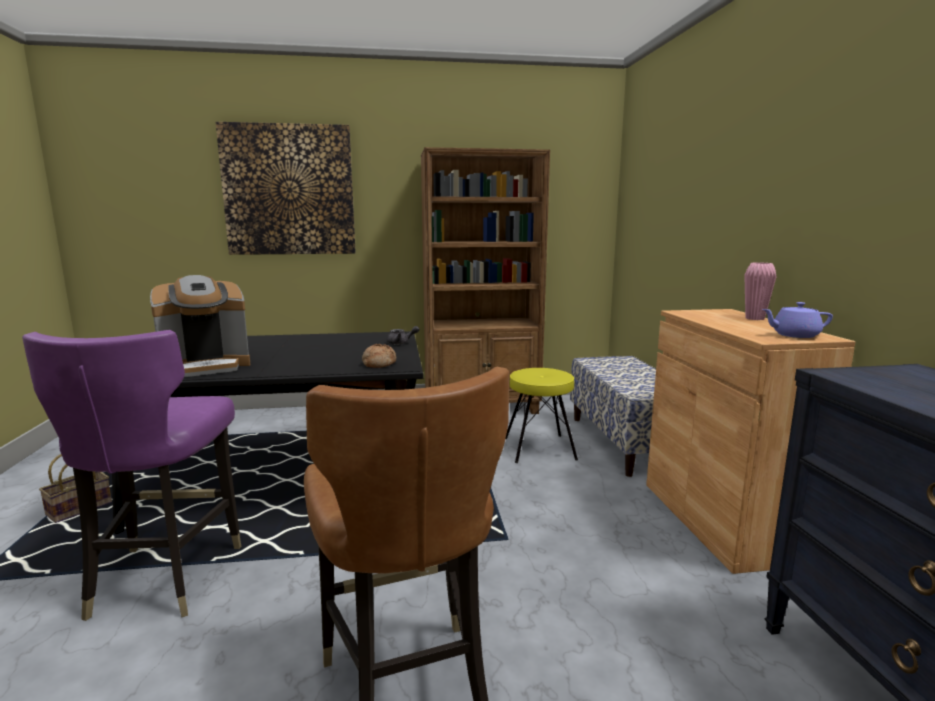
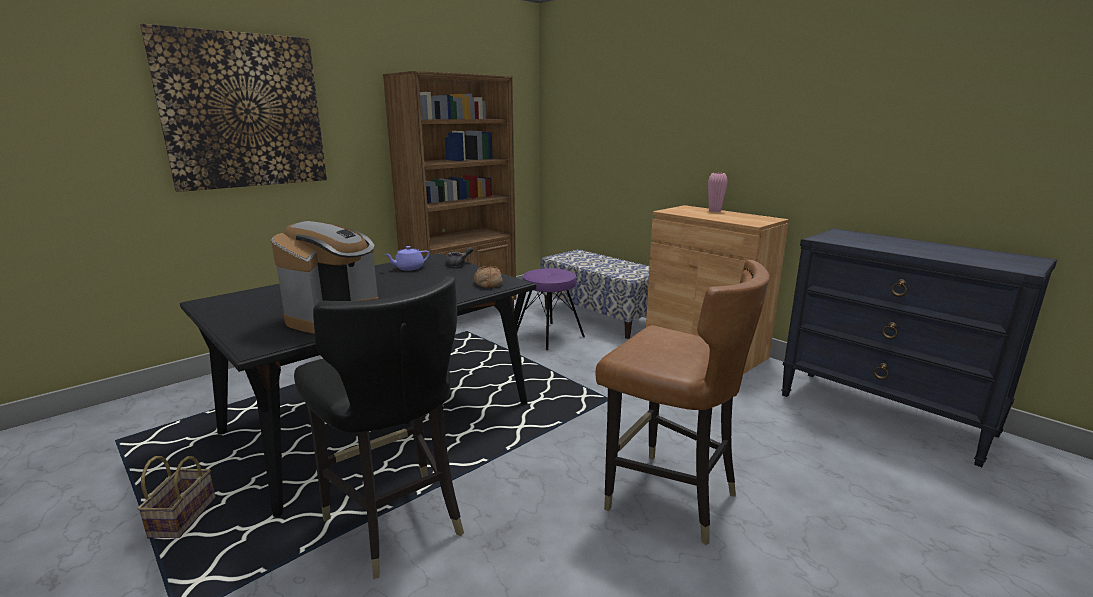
camera: 35 degrees left, 5 degrees up
purple chair [22,330,241,621] -> black chair [294,276,464,579]
yellow stool [506,368,578,463] -> purple stool [516,268,585,350]
purple teapot [762,302,833,338] -> purple teapot moved to [384,246,430,270]

